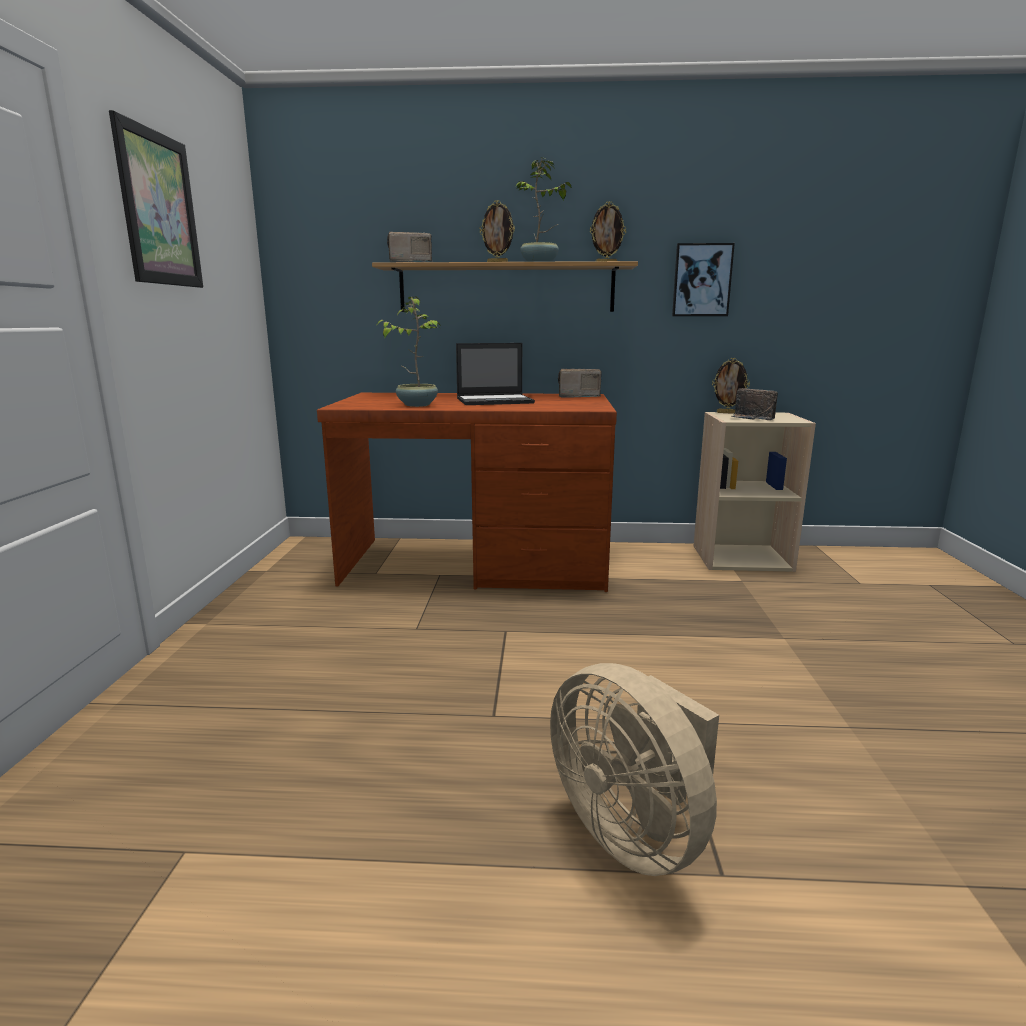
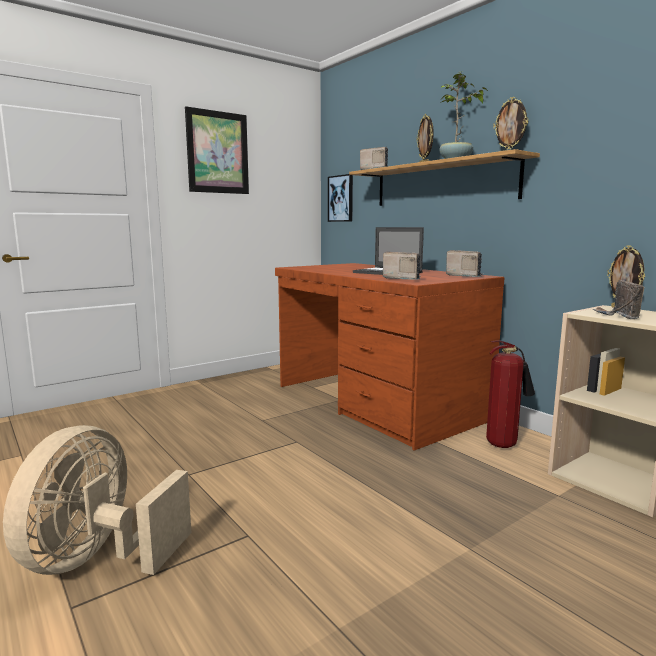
camera: 50 degrees right, 5 degrees down
potted plant [377,296,442,407] -> none
picture [672,243,735,316] -> picture moved to [328,174,353,222]
none -> radio [383,252,420,280]
none -> fire extinguisher [486,340,535,448]

